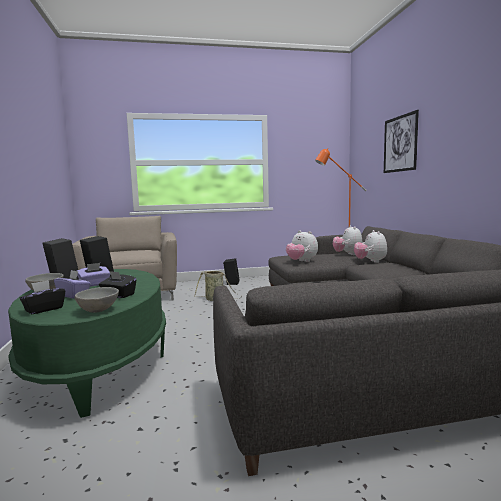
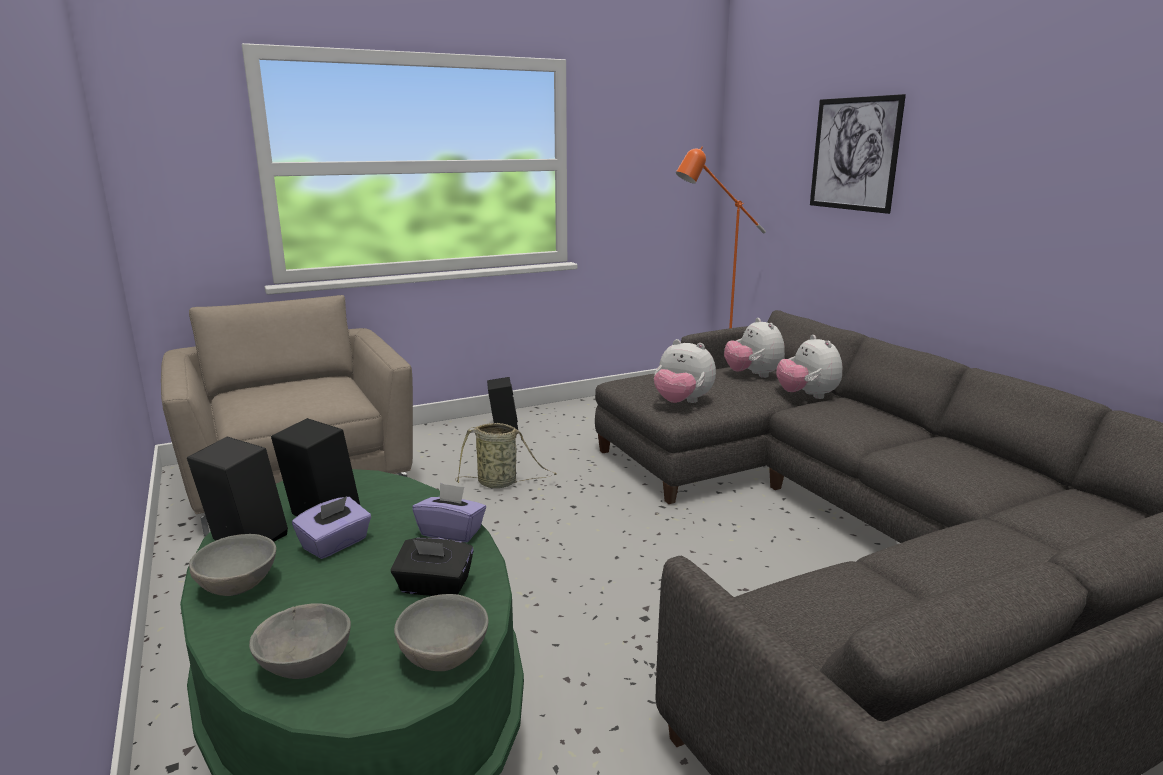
camera: 15 degrees left, 10 degrees up
black tissue box [20,280,65,314] -> grey bowl [249,603,351,679]
purple tissue box [54,270,91,299] -> purple tissue box moved to [412,483,486,542]

